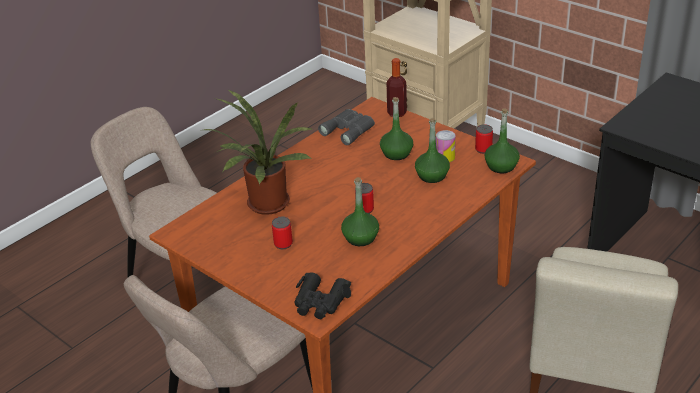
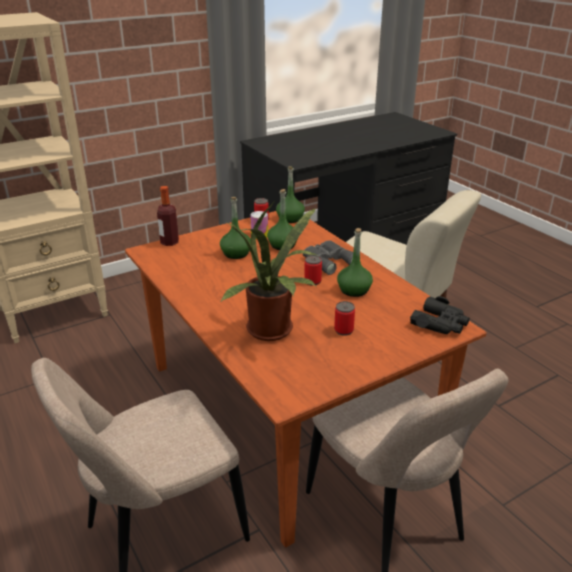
camera: 75 degrees left, 5 degrees down
grey binoculars [318,109,375,145] -> grey binoculars moved to [303,240,353,275]

